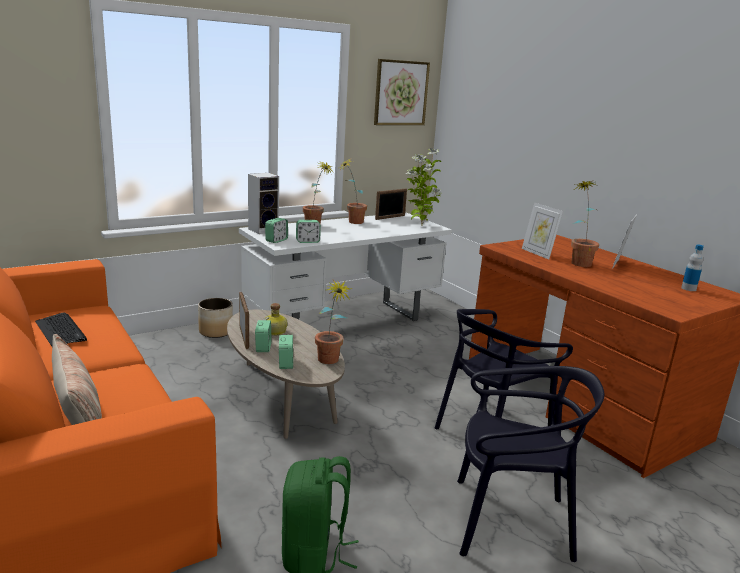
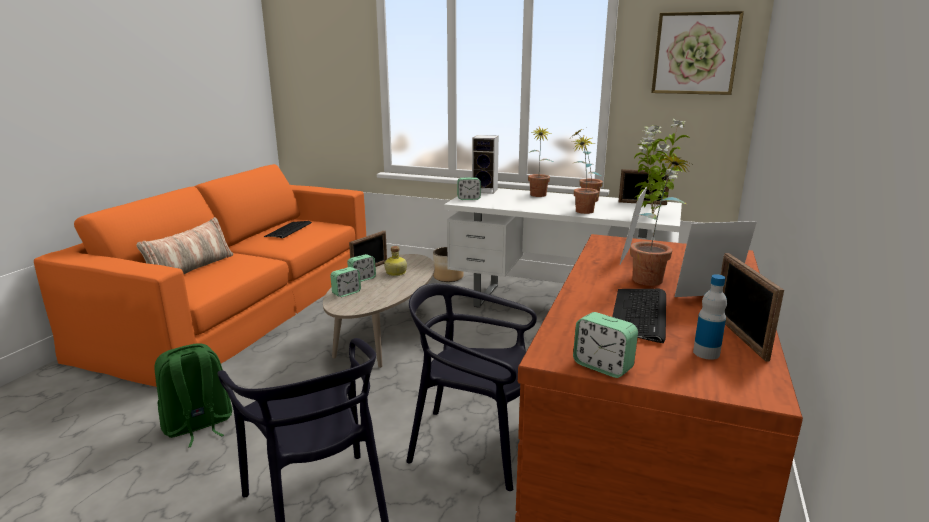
camera: 55 degrees right, 0 degrees up
alarm clock [296,220,321,243] -> alarm clock moved to [573,312,638,378]
potted plant [315,280,352,364] -> potted plant moved to [572,136,601,214]
none -> keyboard [612,289,666,343]
none -> picture frame [721,253,784,361]

